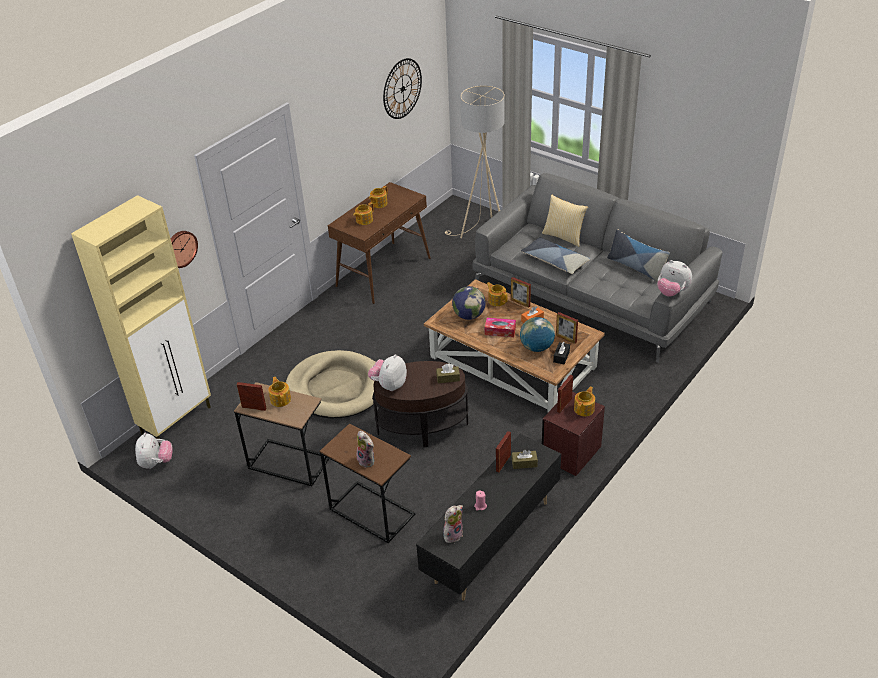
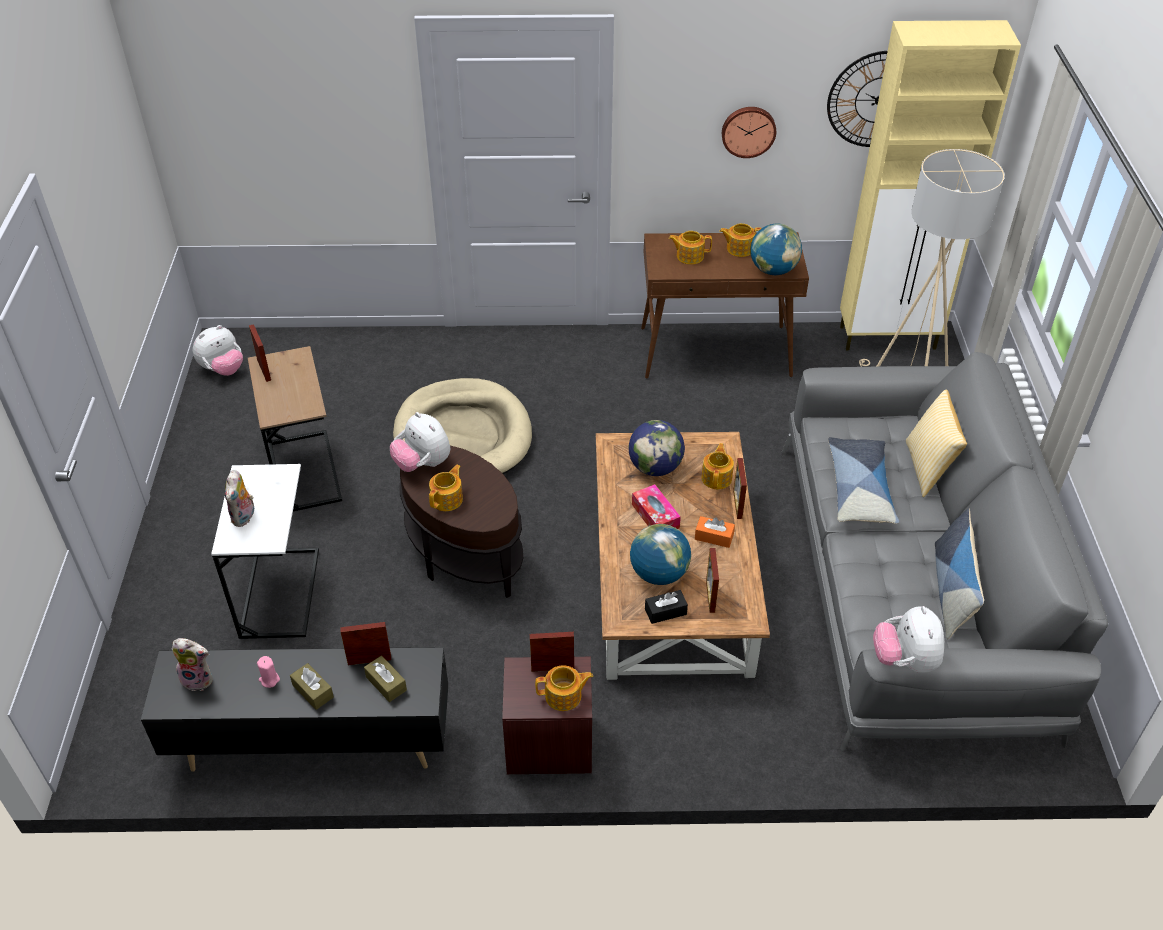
camera: 50 degrees right, 5 degrees up
beige cabinet [71,195,211,446] -> beige cabinet moved to [840,20,1021,350]
wall clock [171,231,198,268] -> wall clock moved to [722,107,776,158]
teapot [268,377,291,407] -> teapot moved to [429,465,463,511]
brown side table [320,423,415,543] -> white side table [211,464,319,639]
plush toy [368,354,407,391] -> plush toy turned 120 degrees counterclockwise [390,412,450,472]
brown tissue box [436,363,460,383] -> brown tissue box moved to [290,663,334,710]
none -> globe [750,223,802,275]

